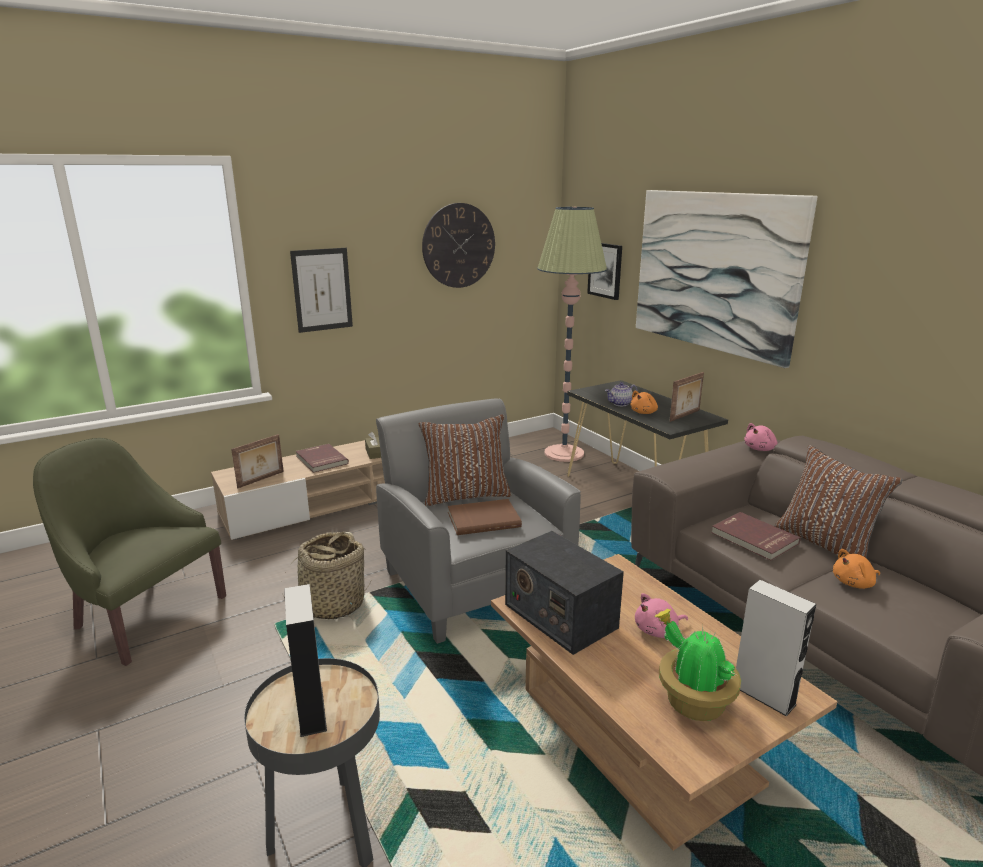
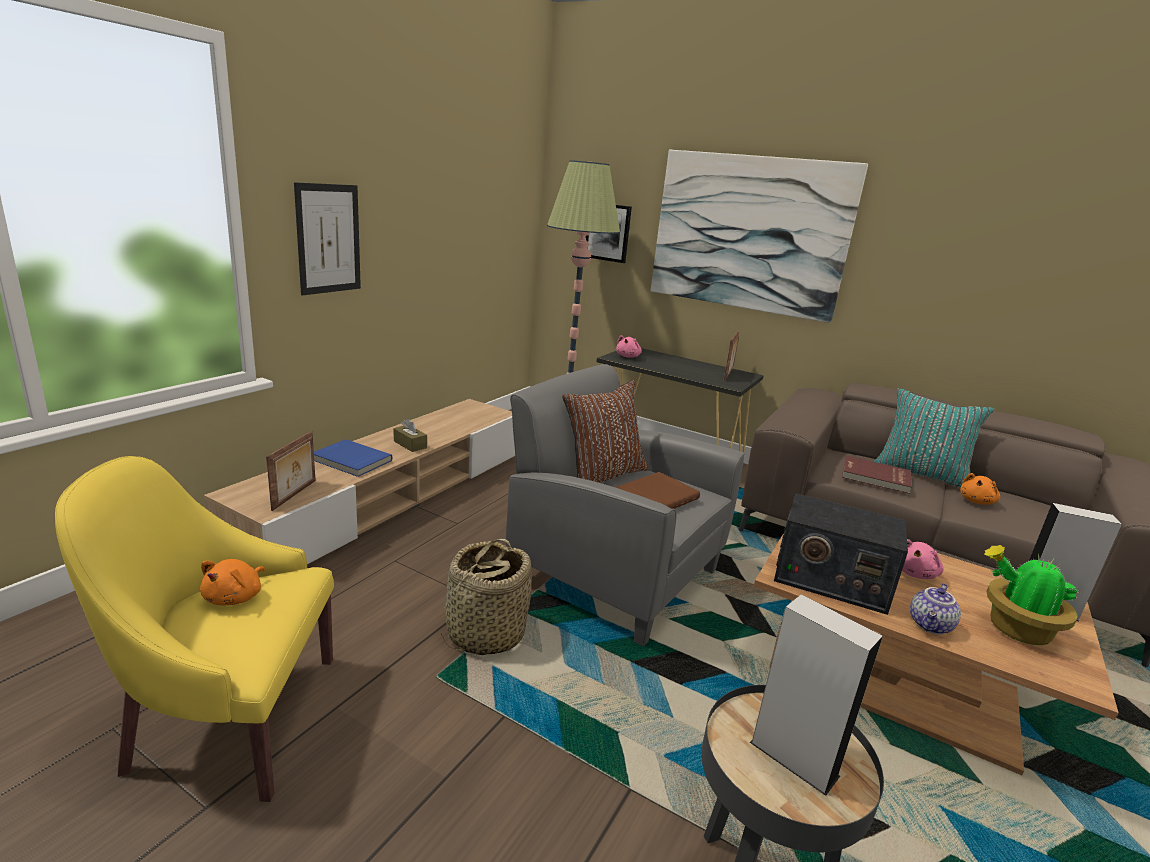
camera: 30 degrees left, 0 degrees up
green armchair [33,438,226,666] -> yellow armchair [55,456,334,802]
red book [296,444,349,473] -> blue book [314,439,392,477]
wall clock [422,203,495,288] -> none
teapot [605,382,638,406] -> teapot moved to [910,583,961,634]
orange plush toy [630,390,658,414] -> orange plush toy moved to [200,559,265,605]
pink plush toy [744,423,778,451] -> pink plush toy moved to [616,335,642,358]
brown pillow [775,445,903,558] -> turquoise pillow [874,388,994,488]

